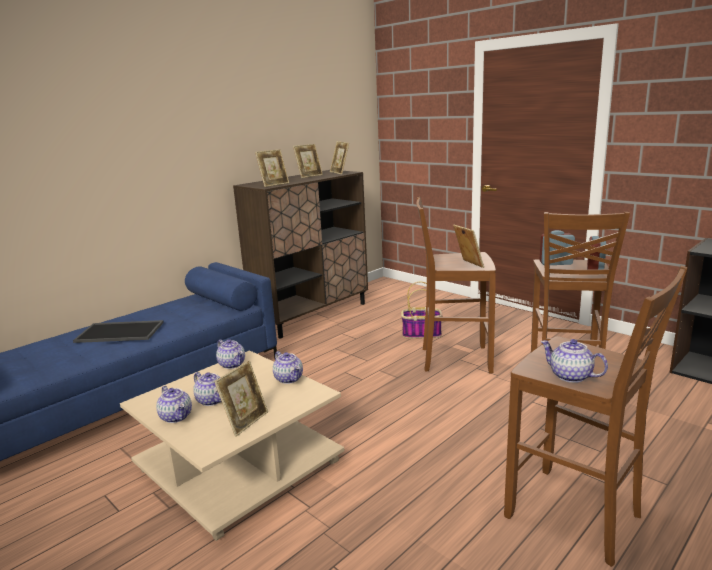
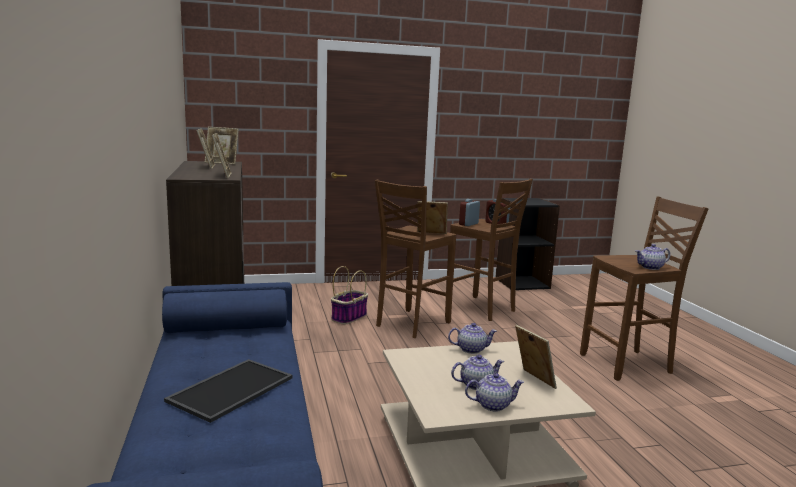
camera: 60 degrees left, 5 degrees down
teapot [216,339,245,369] -> none

